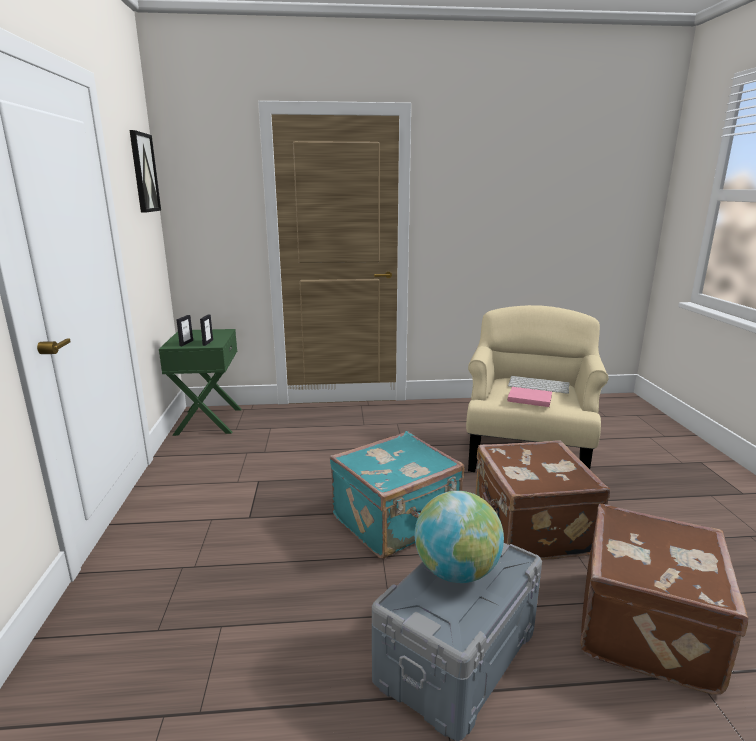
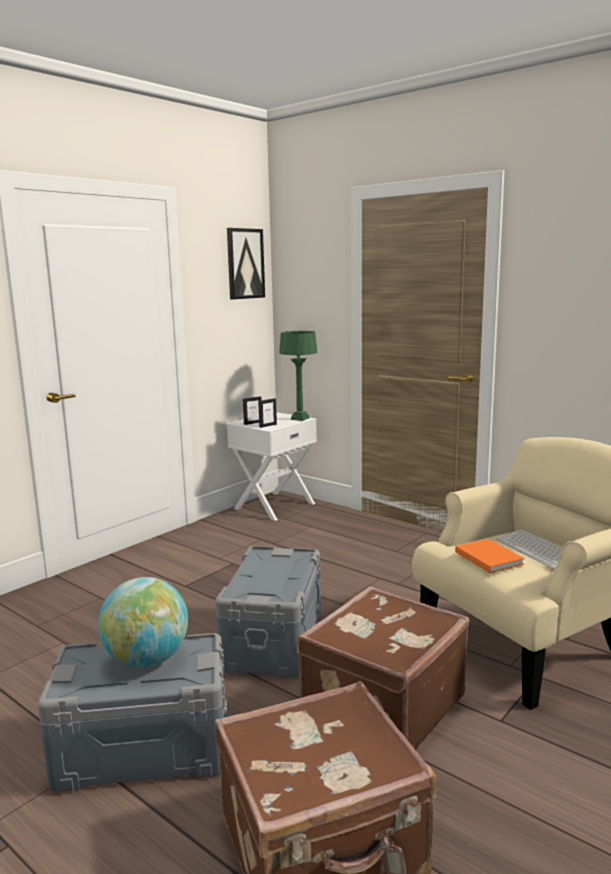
camera: 45 degrees right, 5 degrees down
green nightstand [159,329,242,436] -> white nightstand [227,412,317,521]
turquoise suitcase [330,431,464,558] -> grey storage box [215,546,321,678]
pink book [507,387,552,407] -> orange book [455,539,524,573]
none -> green table lamp [279,331,317,421]

